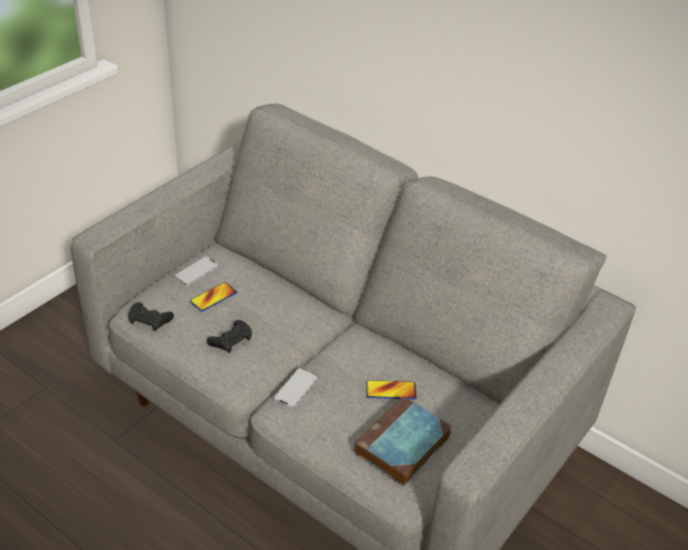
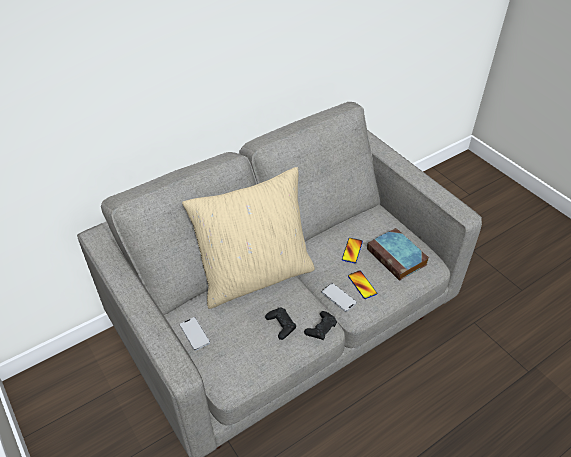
camera: 70 degrees left, 5 degrees up
black game controller [128,302,174,331] -> black game controller moved to [304,311,337,340]
phone [190,282,237,312] -> phone moved to [348,270,377,299]
none -> beige pillow [182,167,315,309]

